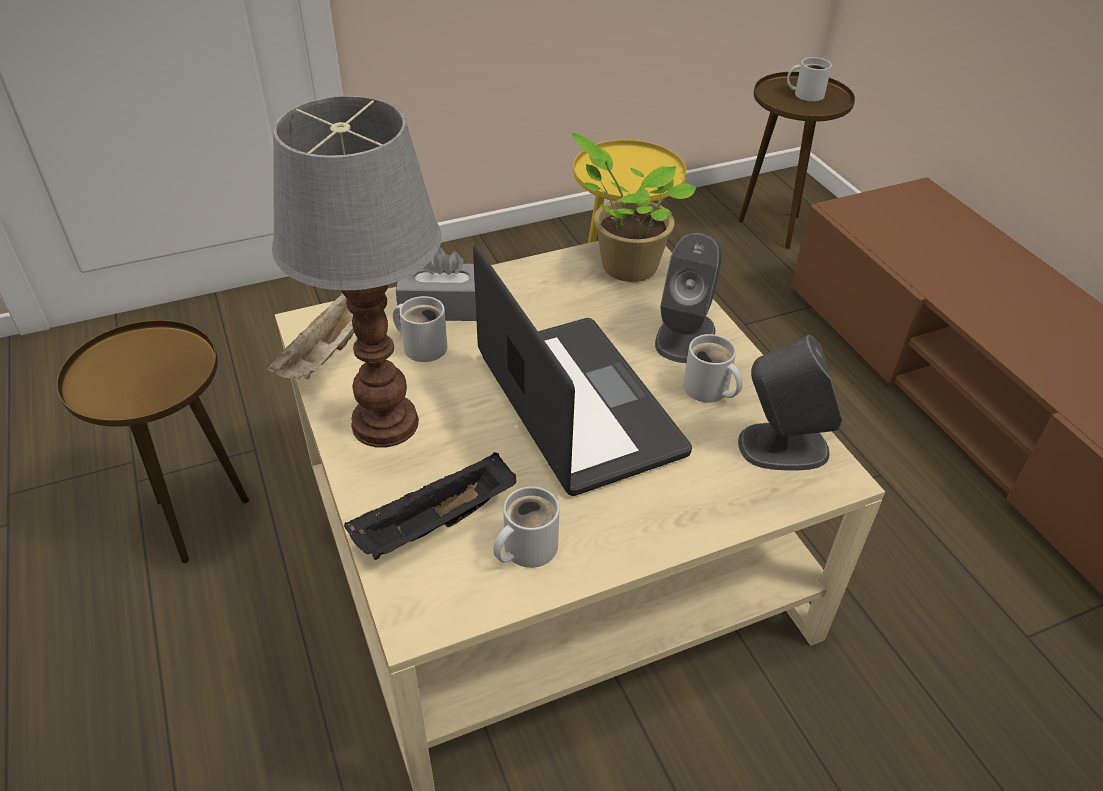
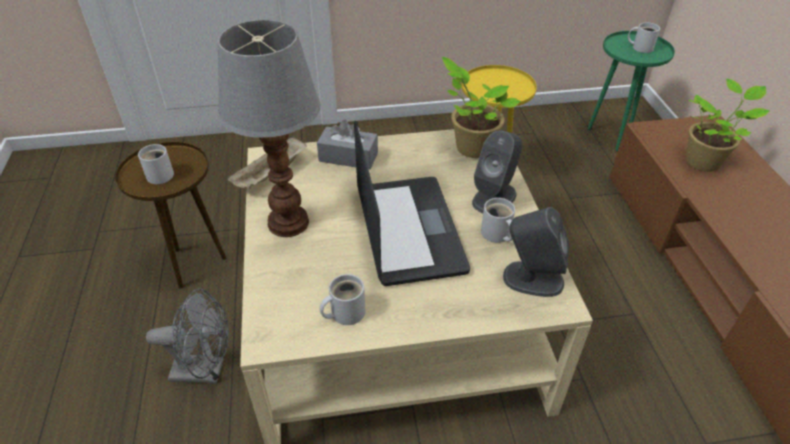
camera: 15 degrees right, 0 degrees up
black tray [344,452,516,560] -> none
white mug [393,296,448,362] -> white mug moved to [138,144,174,184]
brown side table [738,72,855,249] -> green side table [587,31,675,152]
none -> grey fan [146,288,229,384]
none -> potted plant [686,79,770,172]

